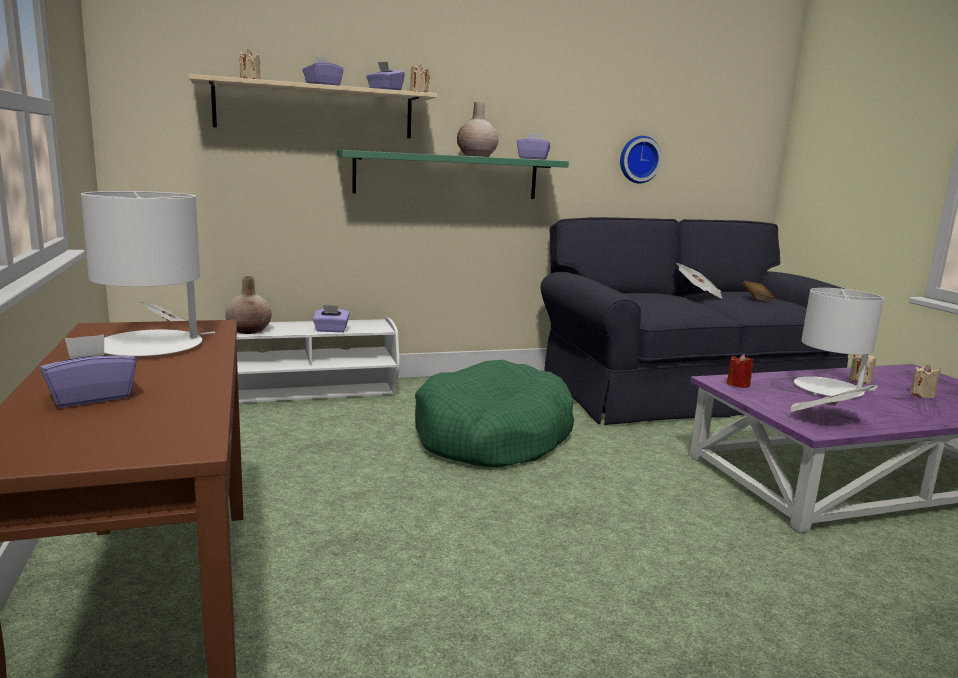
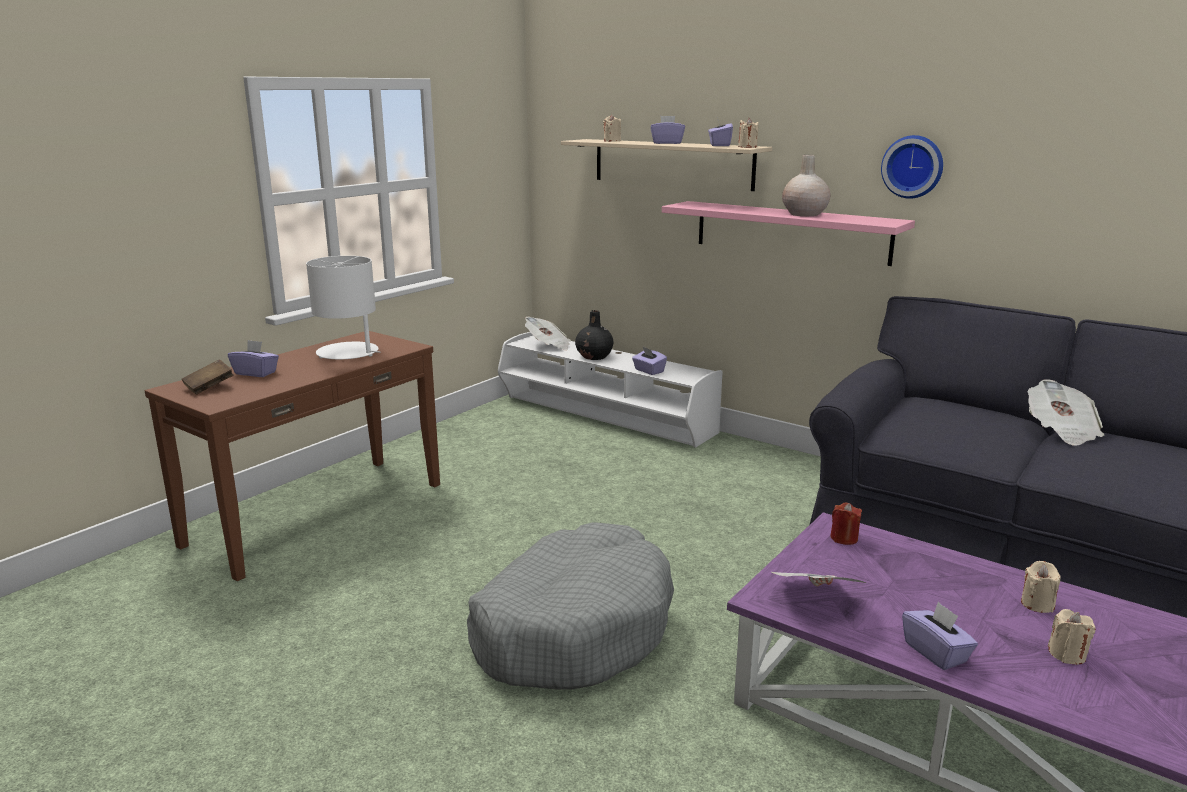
camera: 55 degrees right, 5 degrees up
beige vase [225,276,272,334] -> black vase [575,310,614,360]
green shelf [337,150,569,199] -> pink shelf [662,201,915,266]
green dog bed [415,360,574,468] -> none
purple tissue box [517,133,550,160] -> purple tissue box moved to [902,602,978,670]
wall clock [620,136,662,184] -> wall clock moved to [881,135,943,199]
brown book [742,281,775,302] -> brown book moved to [182,360,234,394]
white table lamp [794,288,884,397] -> none
none -> grey dog bed [467,522,674,690]

